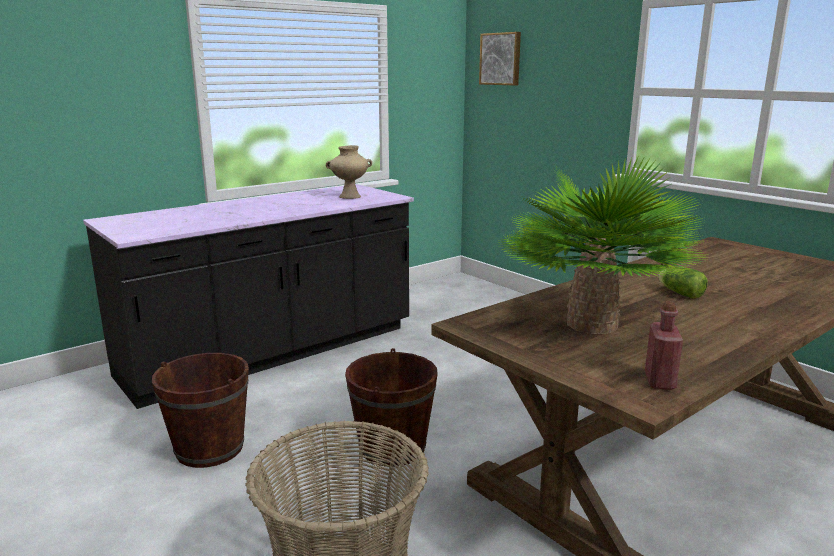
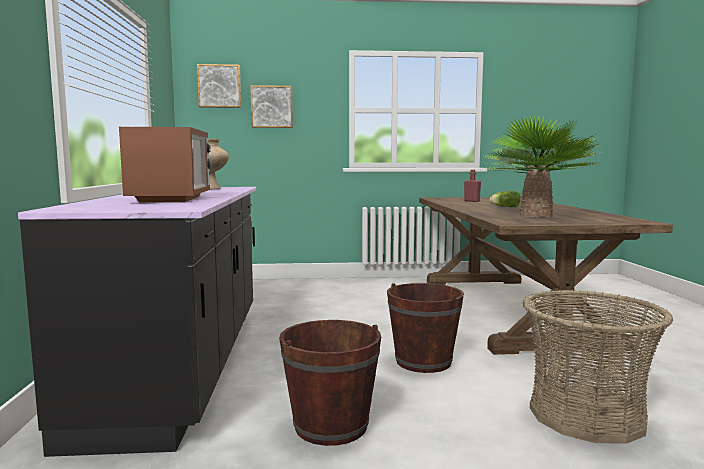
camera: 55 degrees left, 10 degrees down
red bottle [645,301,683,390] -> red bottle moved to [464,170,481,202]
none -> microwave [119,127,212,203]
none -> picture [250,85,293,128]

